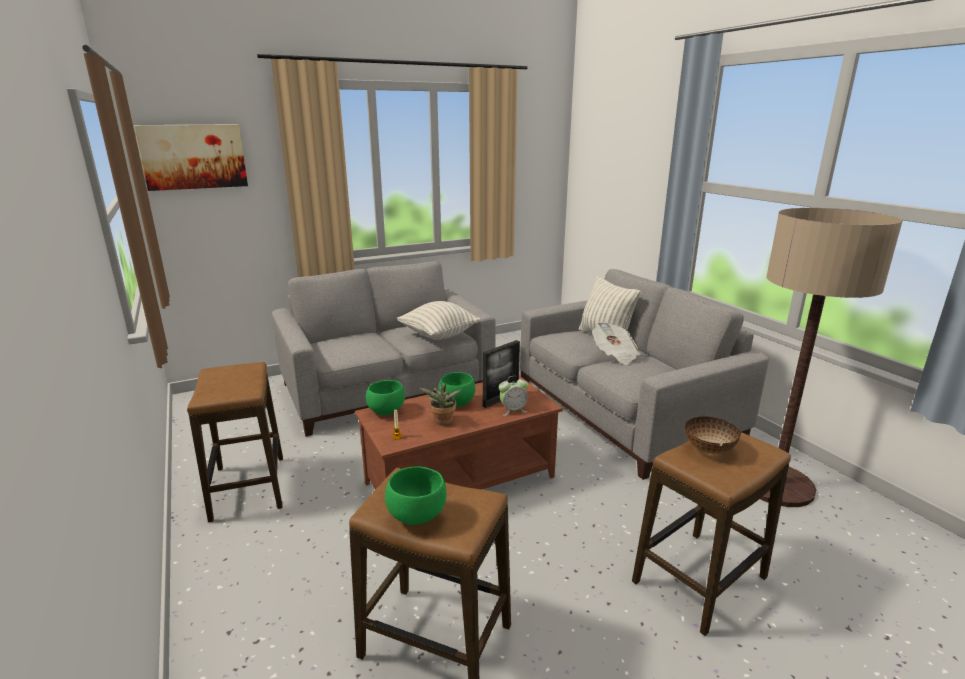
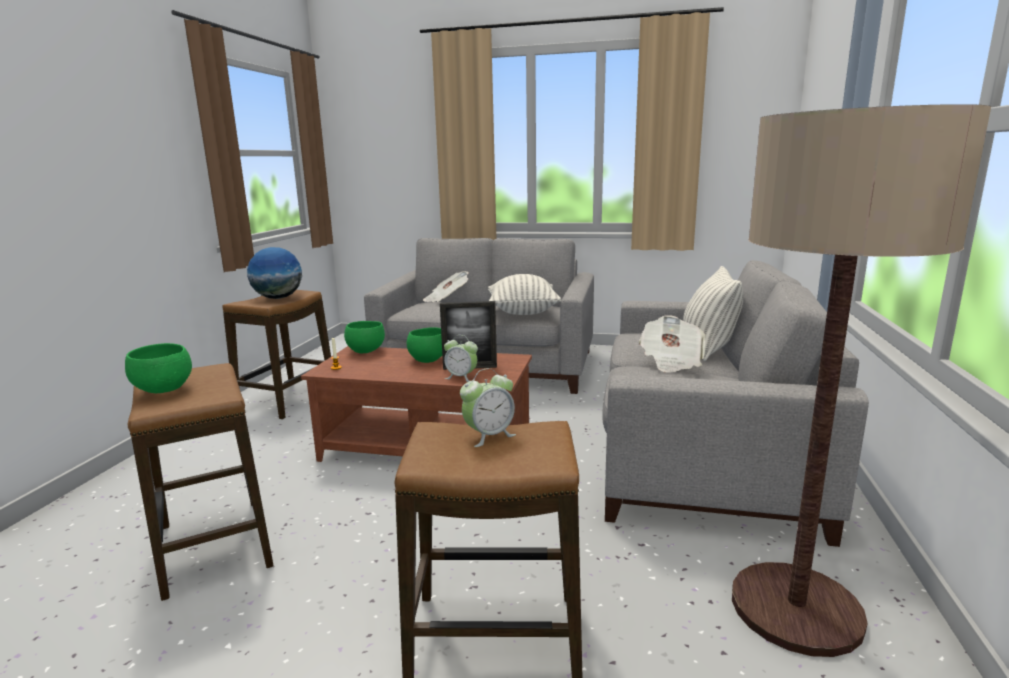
camera: 40 degrees right, 5 degrees down
picture [134,125,248,191] -> none
potted plant [418,382,461,425] -> none
bowl [685,416,741,454] -> alarm clock [460,368,516,447]
none -> globe [247,247,302,299]
none -> newspaper [423,271,469,302]

